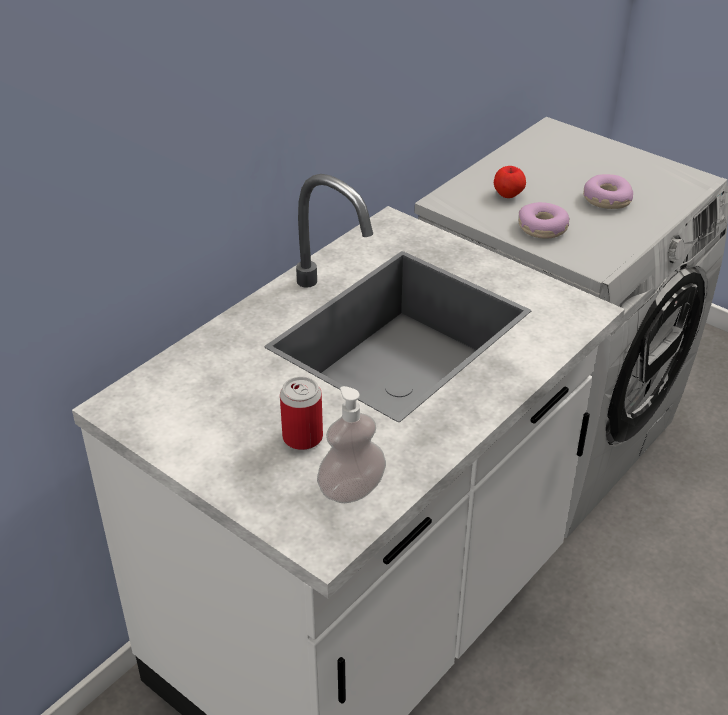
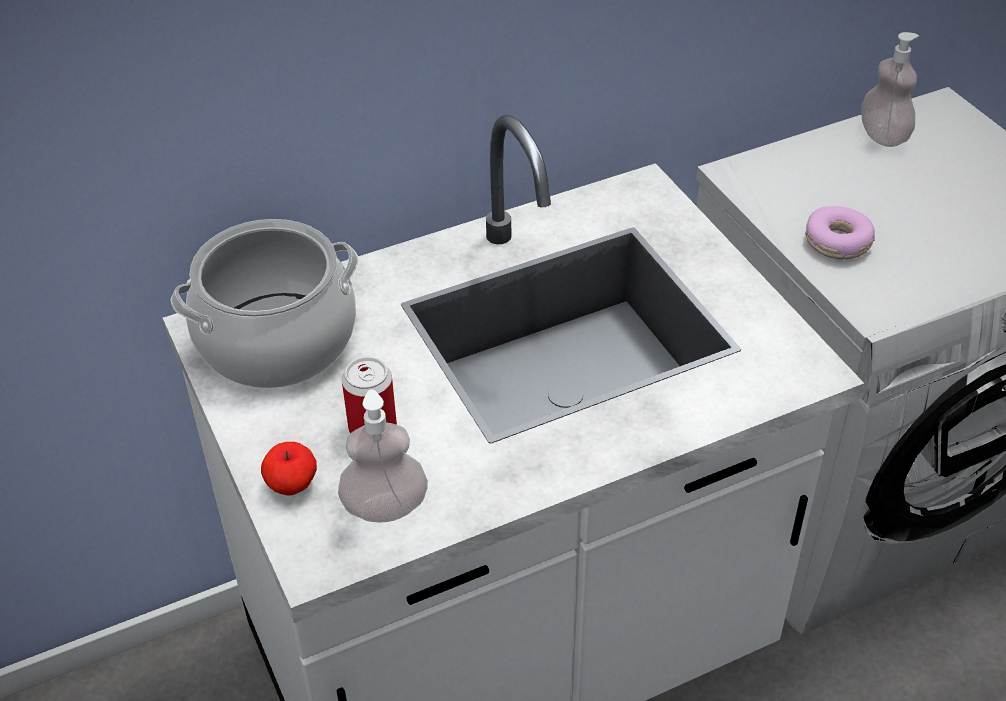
camera: 25 degrees right, 5 degrees up
apple [494,166,526,198] -> apple moved to [261,442,317,496]
donut [583,174,633,209] -> none
none -> cooking pot [171,219,359,388]
none -> soap dispenser [861,32,919,147]

